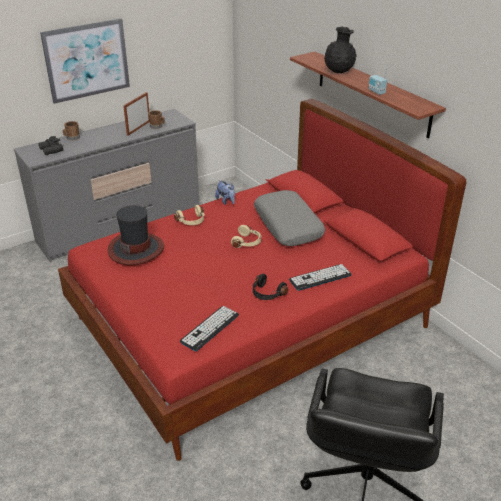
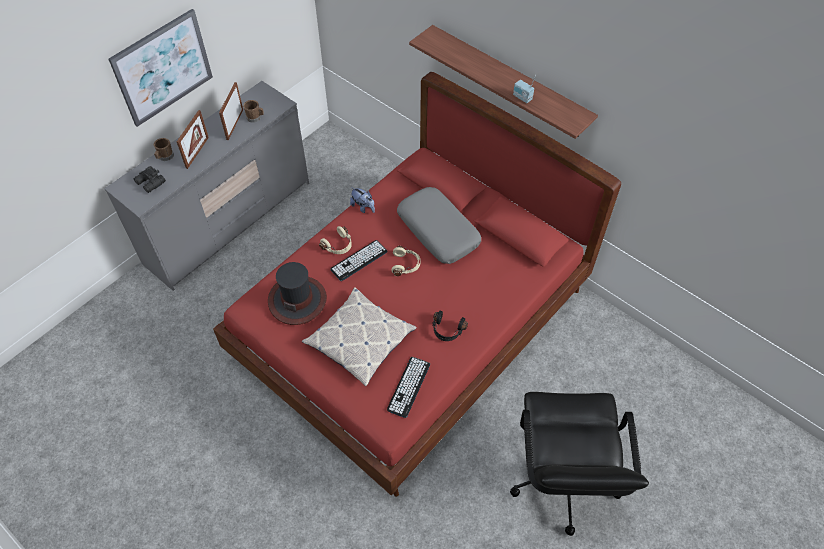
camera: 15 degrees left, 20 degrees up
keyboard [289,264,352,291] -> keyboard moved to [330,240,388,281]
black vase [324,27,357,73] -> none
none -> picture frame [177,110,209,169]
none -> pillow [302,287,417,386]

